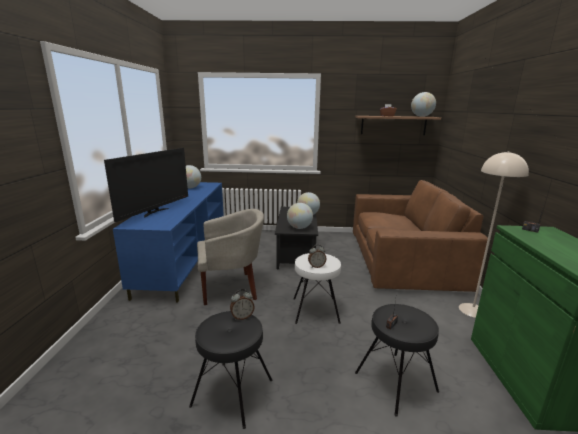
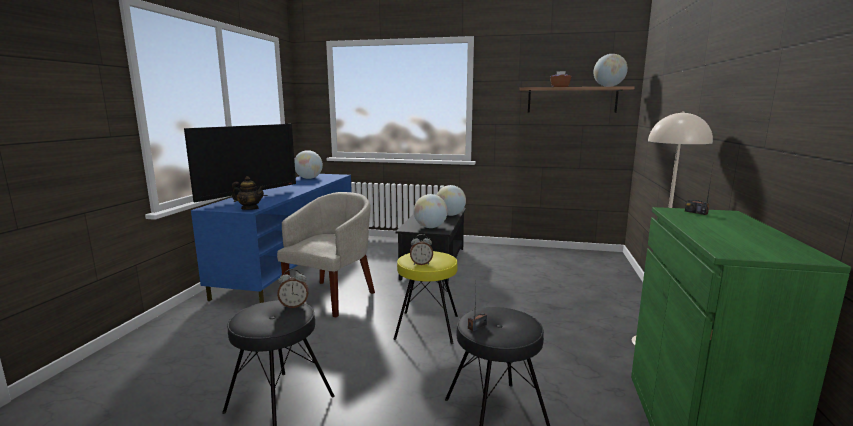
camera: 10 degrees right, 5 degrees down
beige armchair [197,209,264,305] -> beige armchair turned 60 degrees counterclockwise [277,192,375,318]
white stool [294,253,341,324] -> yellow stool [394,251,458,344]
brown sofa [353,180,488,292] -> none
none -> teapot [232,176,265,210]

